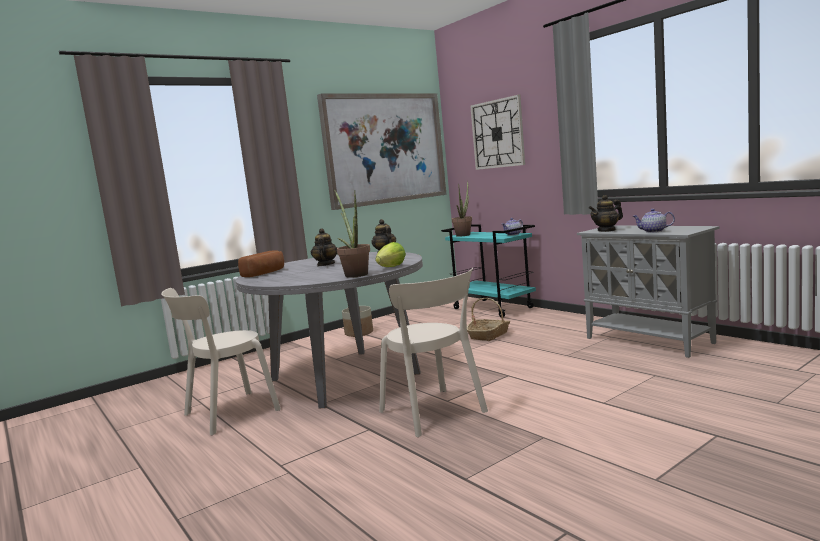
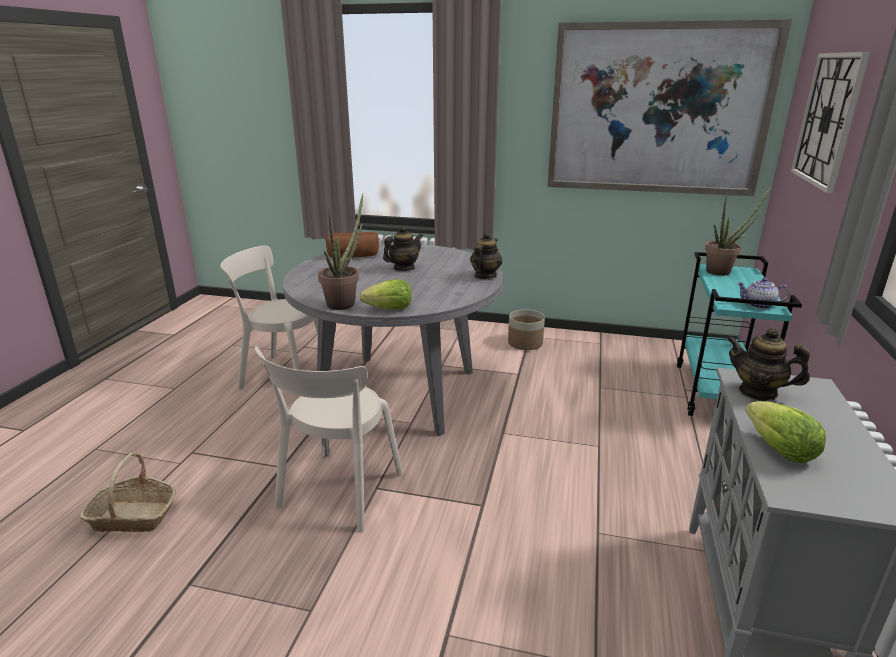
camera: 50 degrees right, 15 degrees up
basket [467,298,510,341] -> basket moved to [80,452,176,532]
teapot [632,209,675,233] -> lettuce [745,401,826,463]

